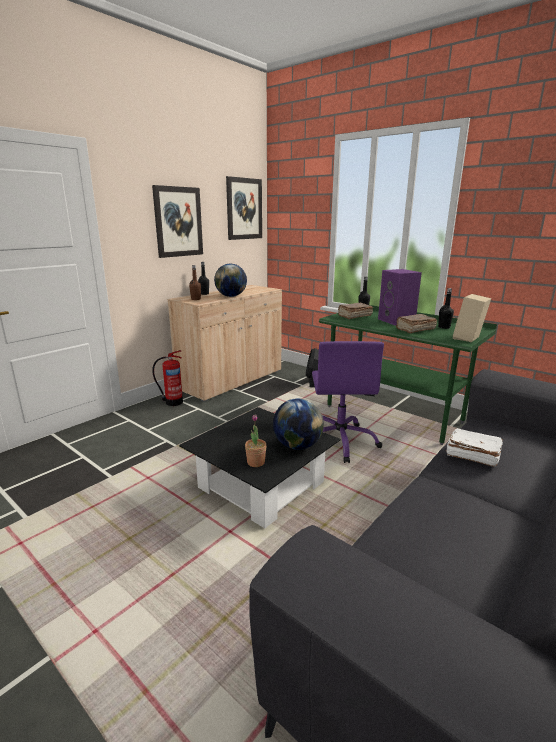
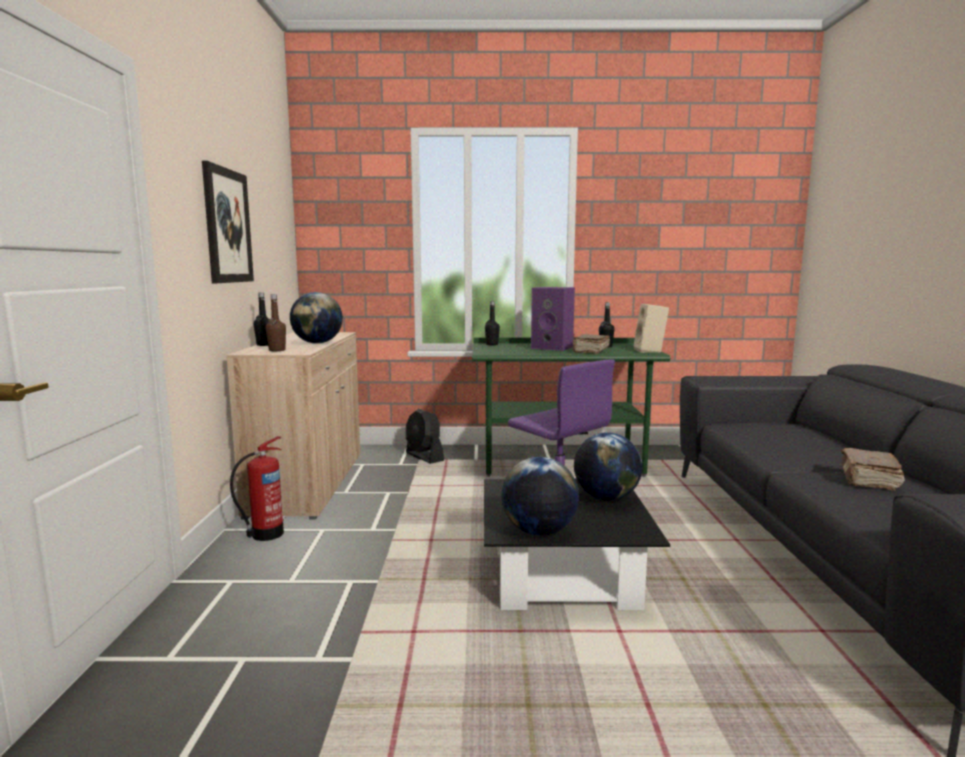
camera: 40 degrees left, 10 degrees down
picture [226,176,262,240] -> none
potted plant [245,415,267,467] -> none
brown book [338,303,373,319] -> brown book moved to [841,448,905,491]
white book [446,428,503,467] -> none
none -> globe [501,457,579,536]

